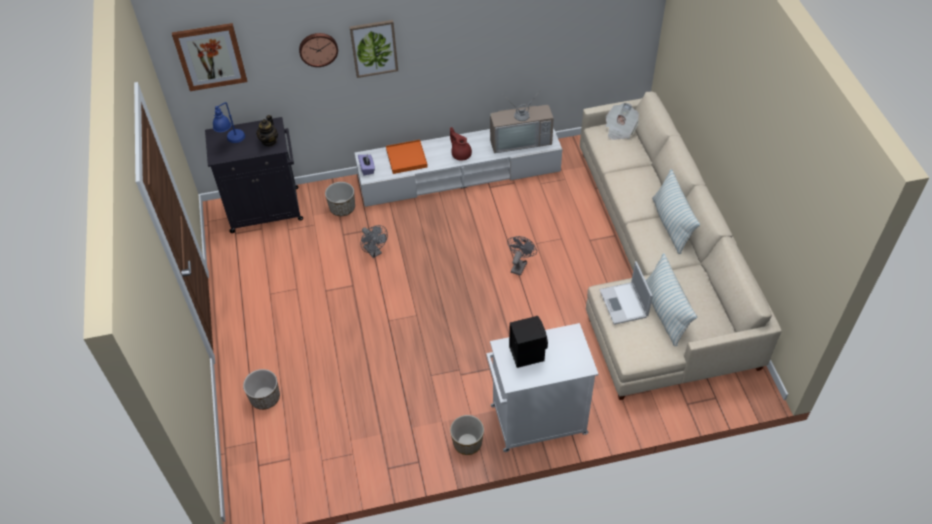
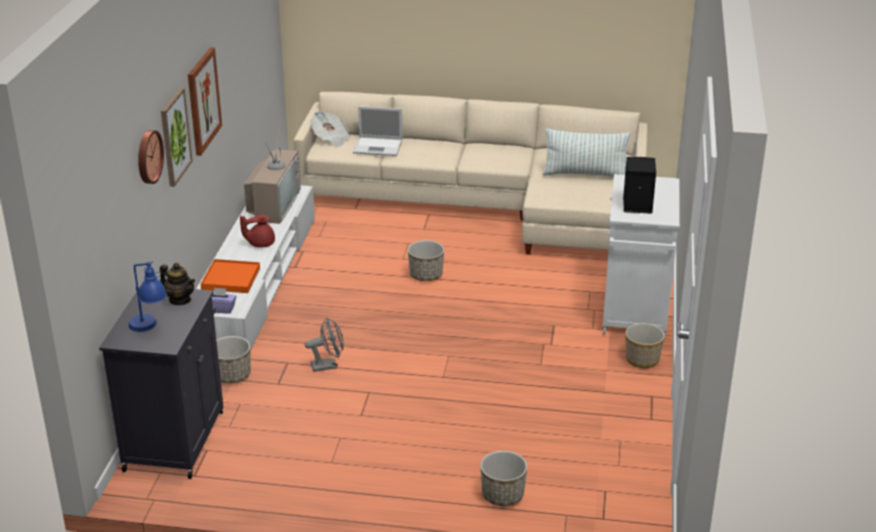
camera: 70 degrees left, 20 degrees down
picture [172,23,247,91] -> picture moved to [188,47,222,156]
grey fan [507,236,537,276] -> planter [408,240,444,281]
laptop [599,261,653,325] -> laptop moved to [353,106,402,156]
pillow [652,169,700,254] -> none

